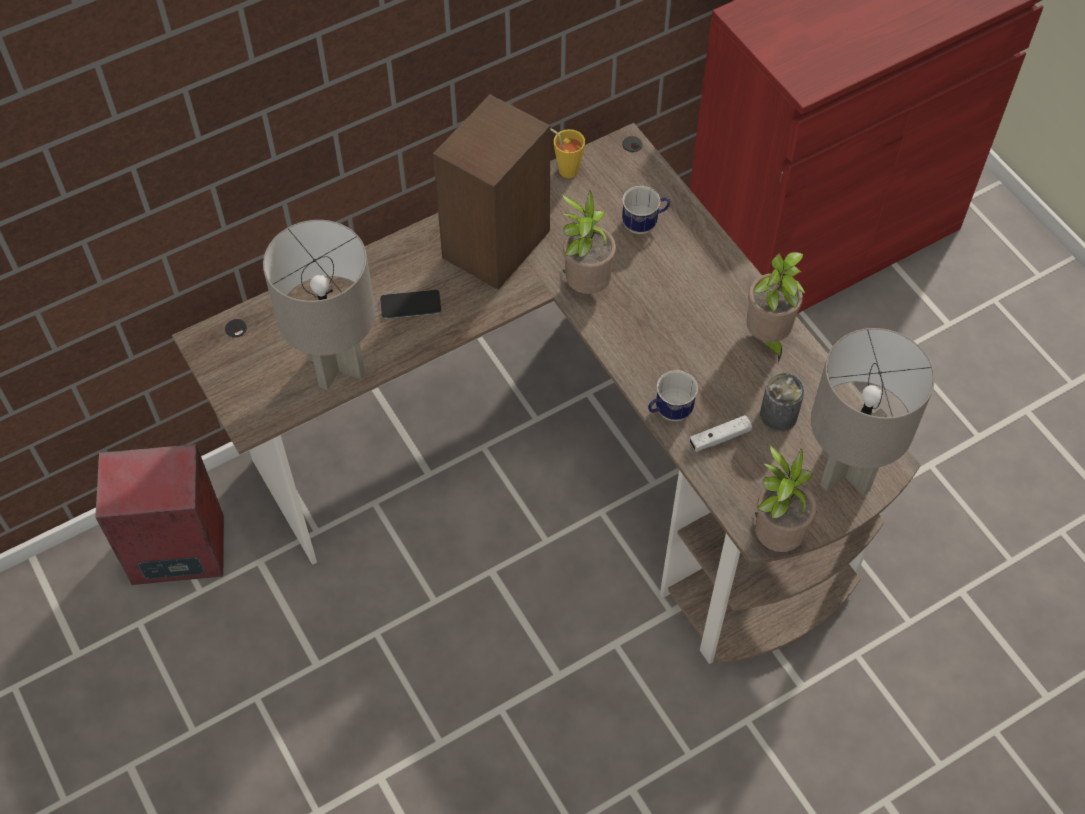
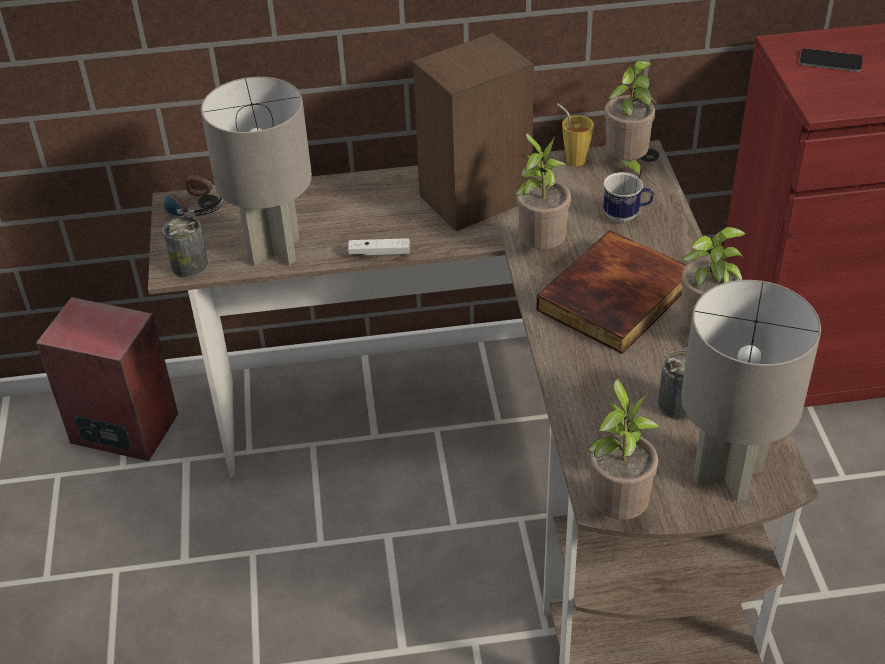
camera: 25 degrees right, 15 degrees down
phone [380,290,442,319] -> phone moved to [799,49,863,72]
mug [648,370,698,421] -> none
white game controller [689,415,752,452] -> white game controller moved to [348,238,410,256]
none -> can [163,216,208,278]
none -> headphones [164,175,223,217]
none -> book [537,230,686,354]
none -> potted plant [604,61,657,178]

